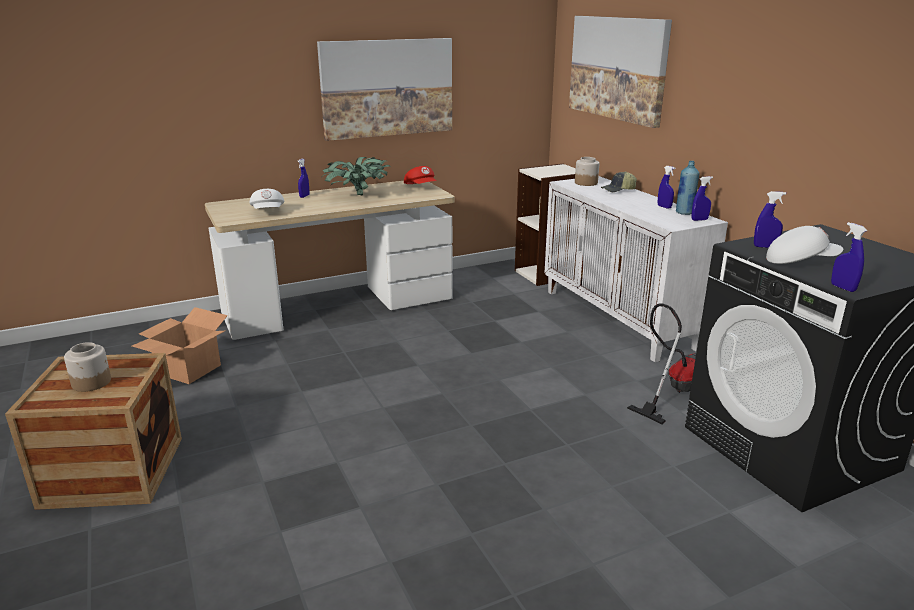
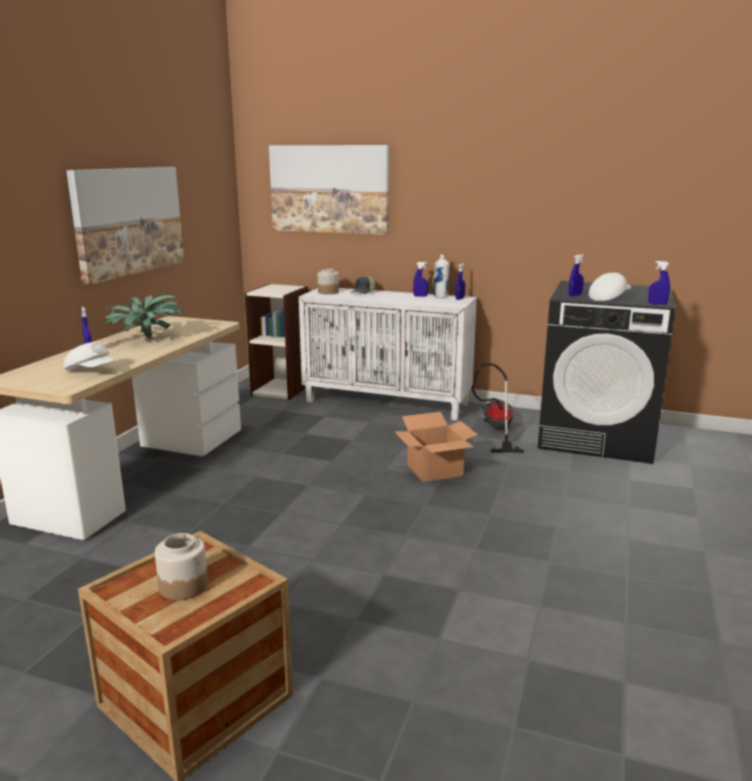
camera: 45 degrees left, 5 degrees down
cardboard box [132,307,228,384] -> cardboard box moved to [394,412,478,482]
red cap [404,166,436,184] -> none
blue bottle [676,161,700,215] -> white bottle [433,254,449,298]

